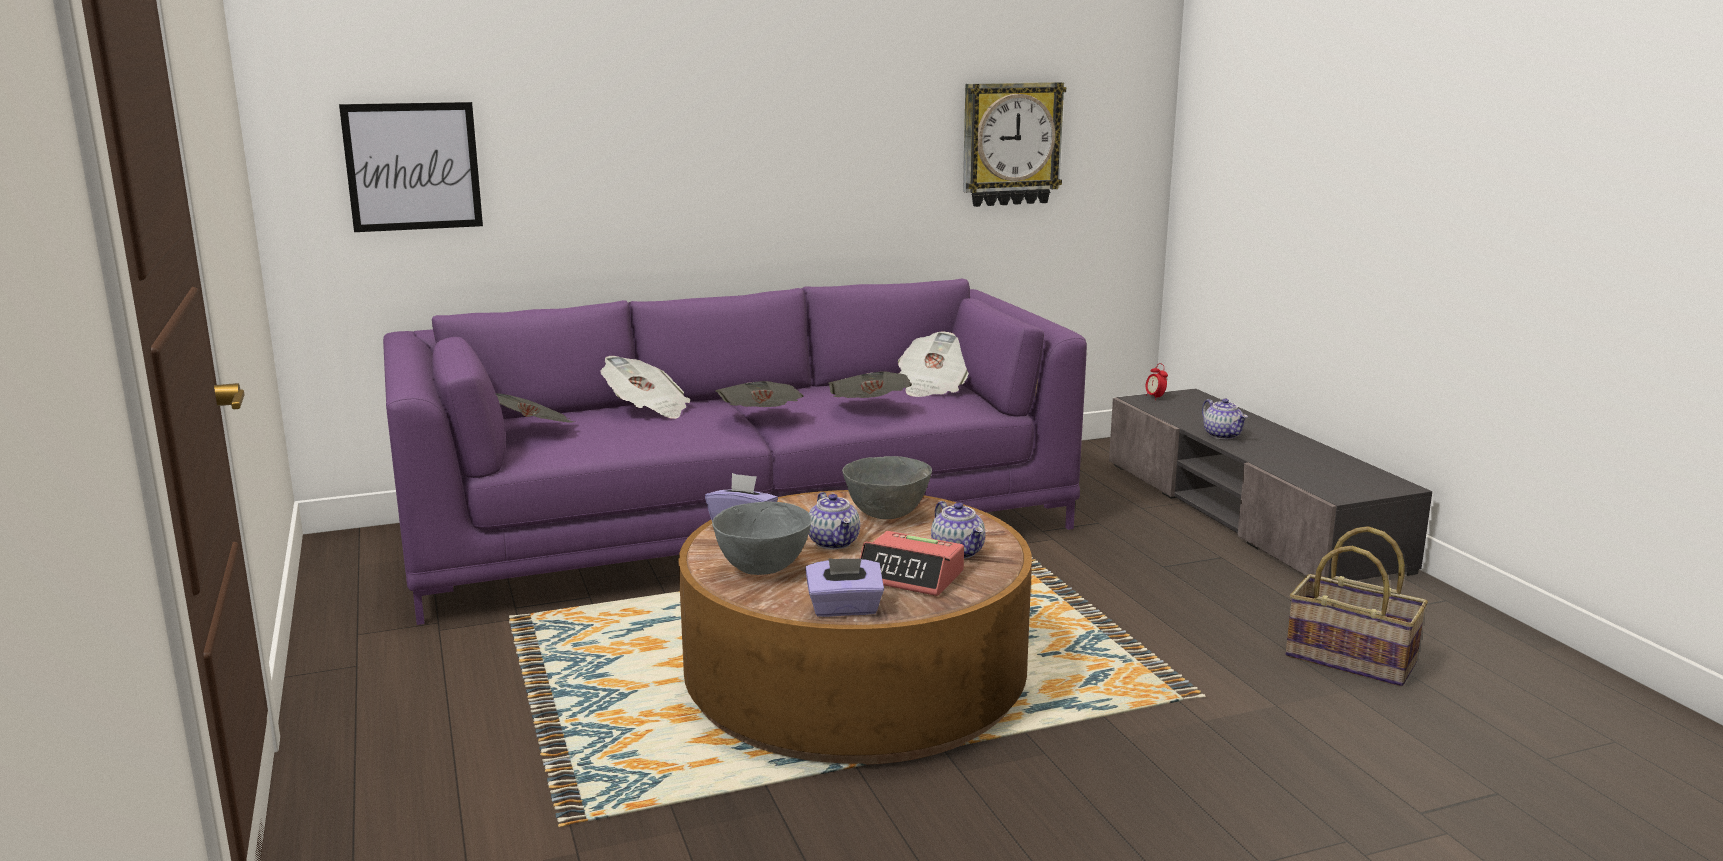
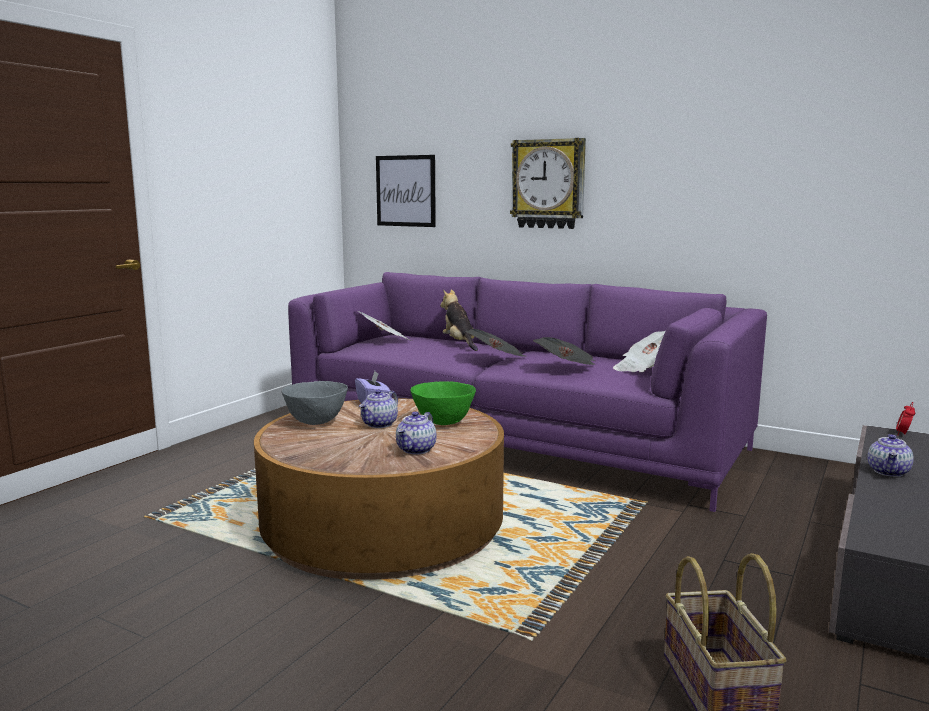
camera: 50 degrees right, 5 degrees down
newspaper [600,356,690,419] -> plush toy [441,289,478,351]
purple tissue box [805,558,884,617] -> none
grey bowl [842,456,932,519] -> green bowl [410,381,476,425]
alarm clock [860,531,964,596] -> none
wall clock [963,82,1066,207] -> wall clock moved to [510,138,586,229]

